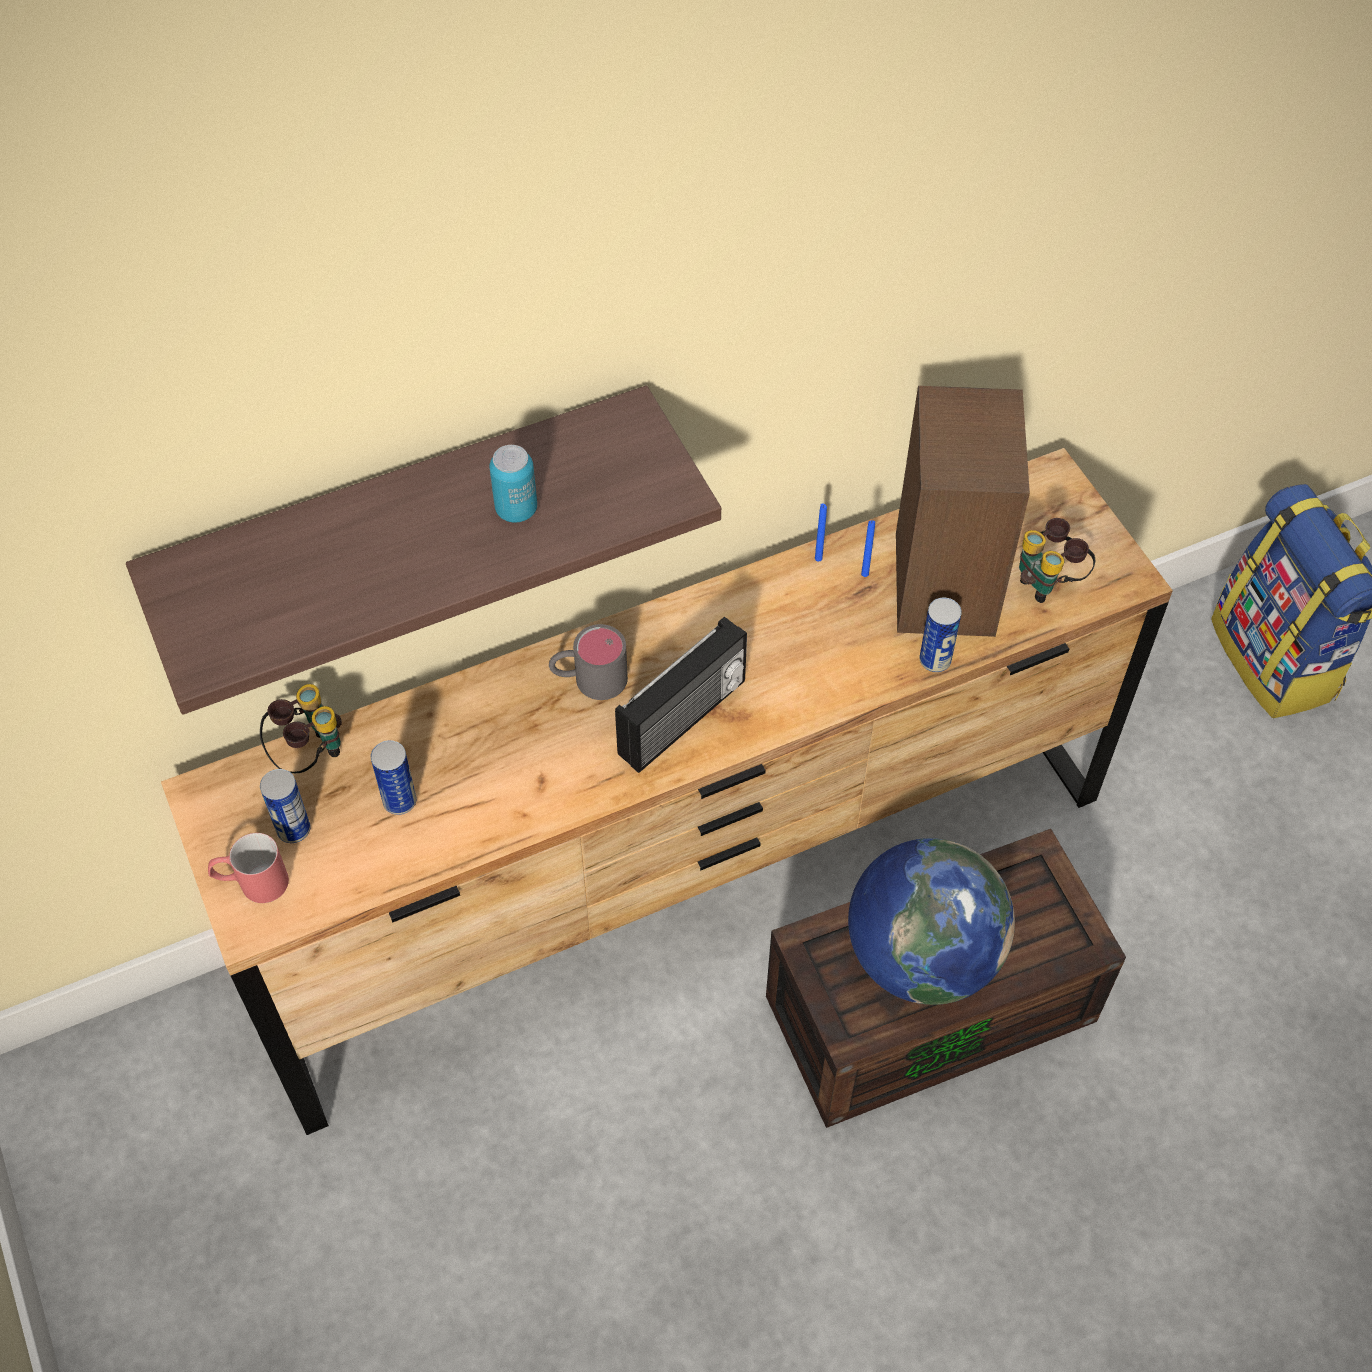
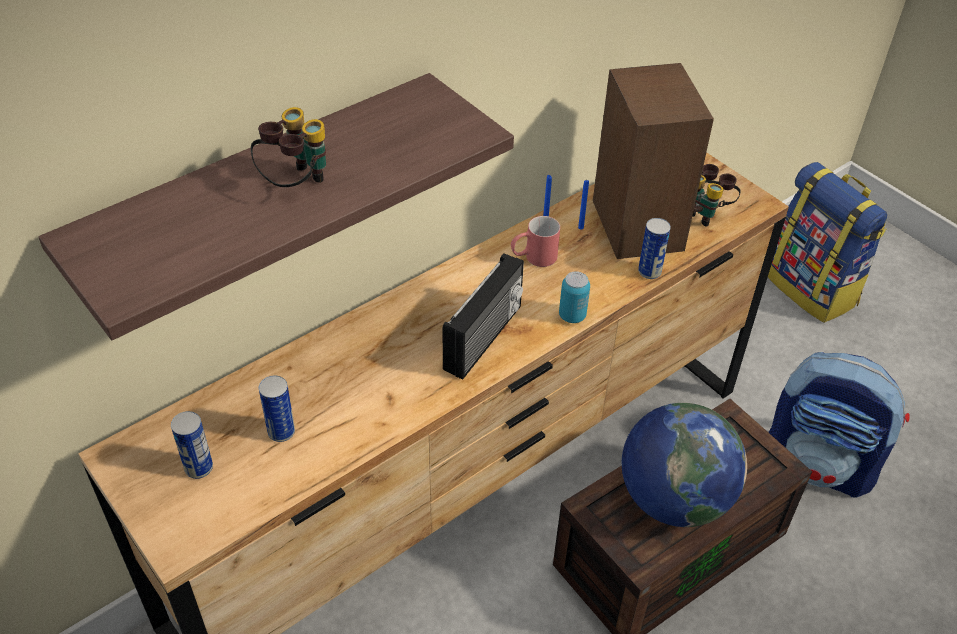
camera: 15 degrees left, 10 degrees down
red mug [208,833,289,903] -> red mug moved to [511,216,560,267]
binoculars [260,684,342,773] -> binoculars moved to [251,107,326,187]
can [489,445,537,523] -> can moved to [559,271,590,323]
grey mug [549,624,628,700] -> none
none -> backpack [768,352,910,498]

